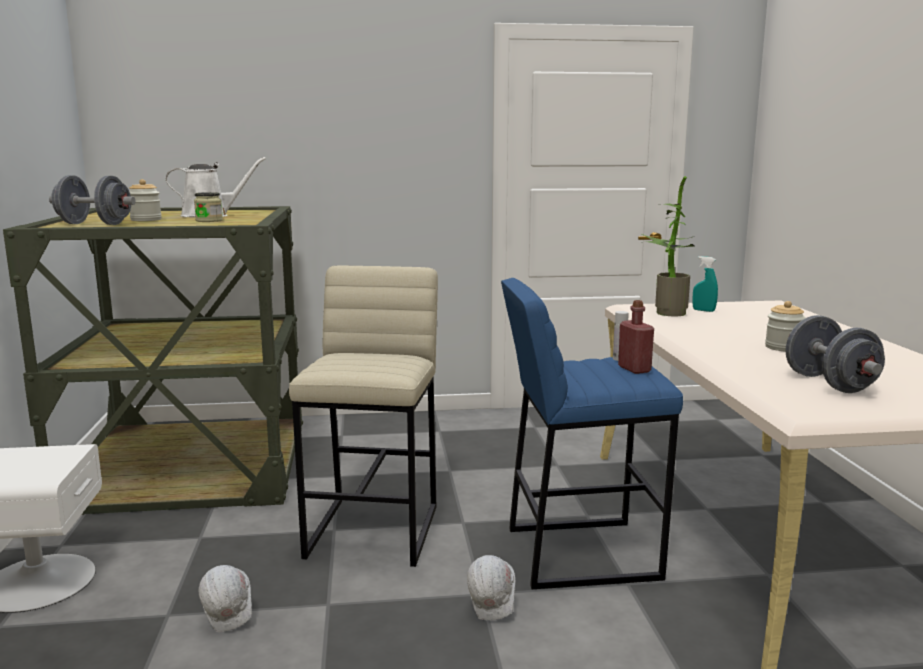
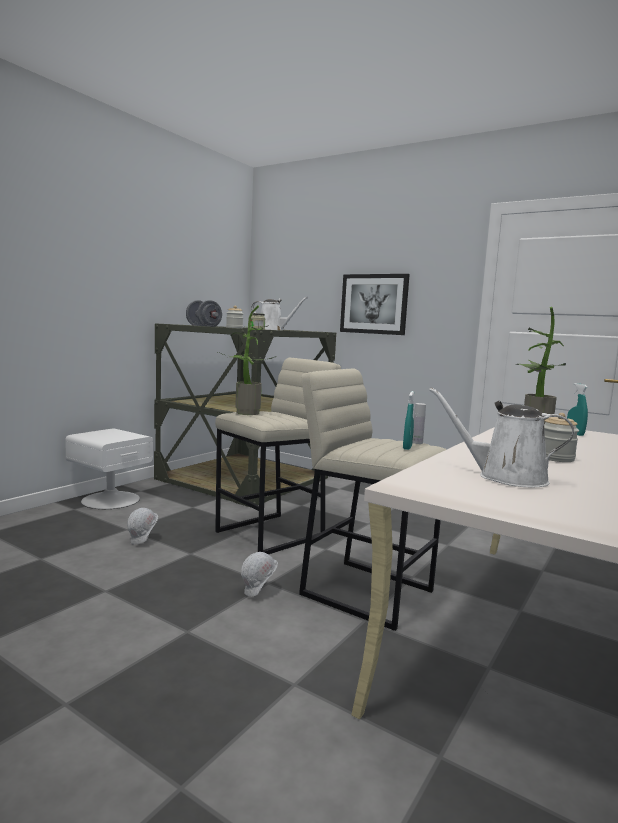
camera: 40 degrees right, 5 degrees down
blue stool [501,278,683,589] -> beige stool [299,369,447,631]
red bottle [618,300,654,374] -> turquoise spray bottle [403,391,414,450]
grey dumbbell [785,315,885,393] -> white watering can [429,387,574,487]
none -> potted plant [218,305,274,415]
none -> picture [340,274,410,335]

